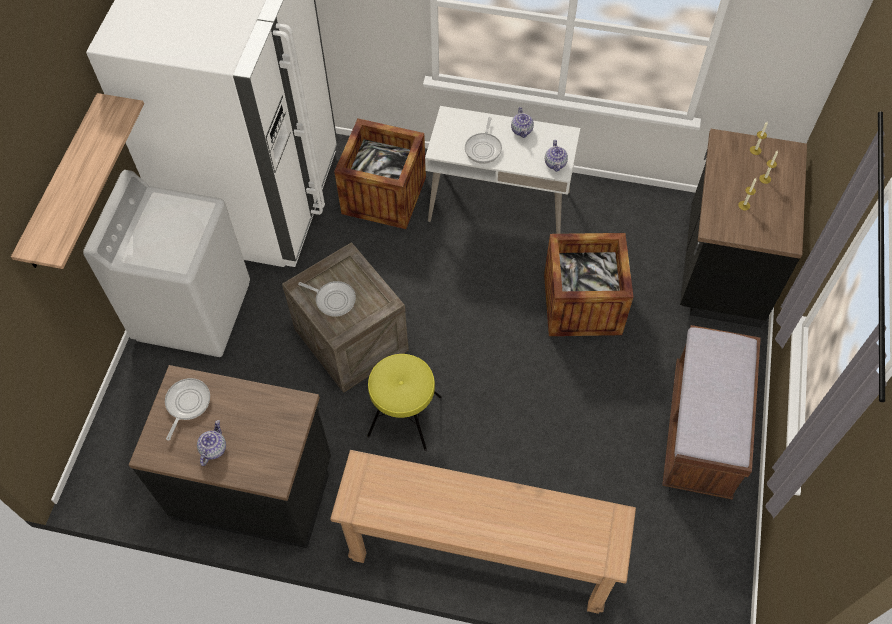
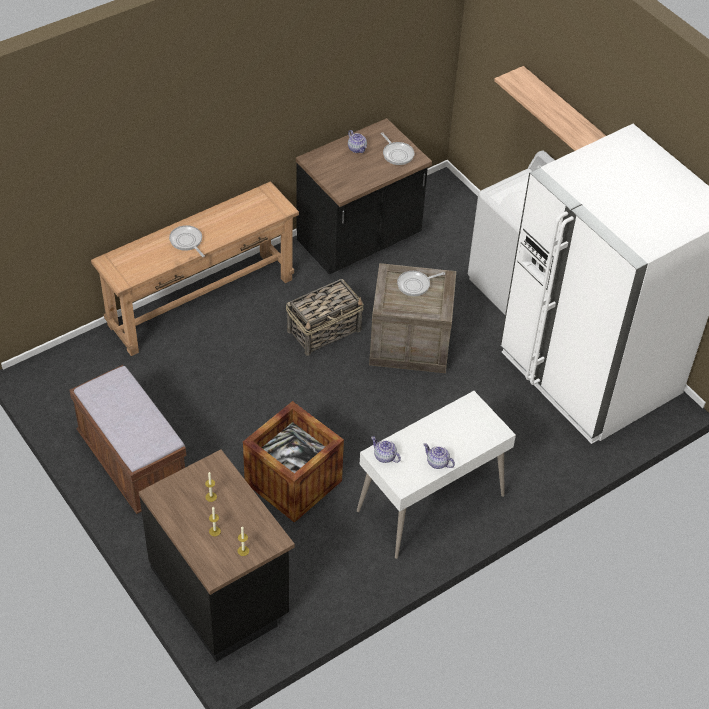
camera: 130 degrees right, 10 degrees down
crate [334,119,426,229] -> none
yellow stool [367,354,442,451] -> basket [286,279,364,355]
frying pan [465,117,502,164] -> frying pan moved to [169,225,205,257]

